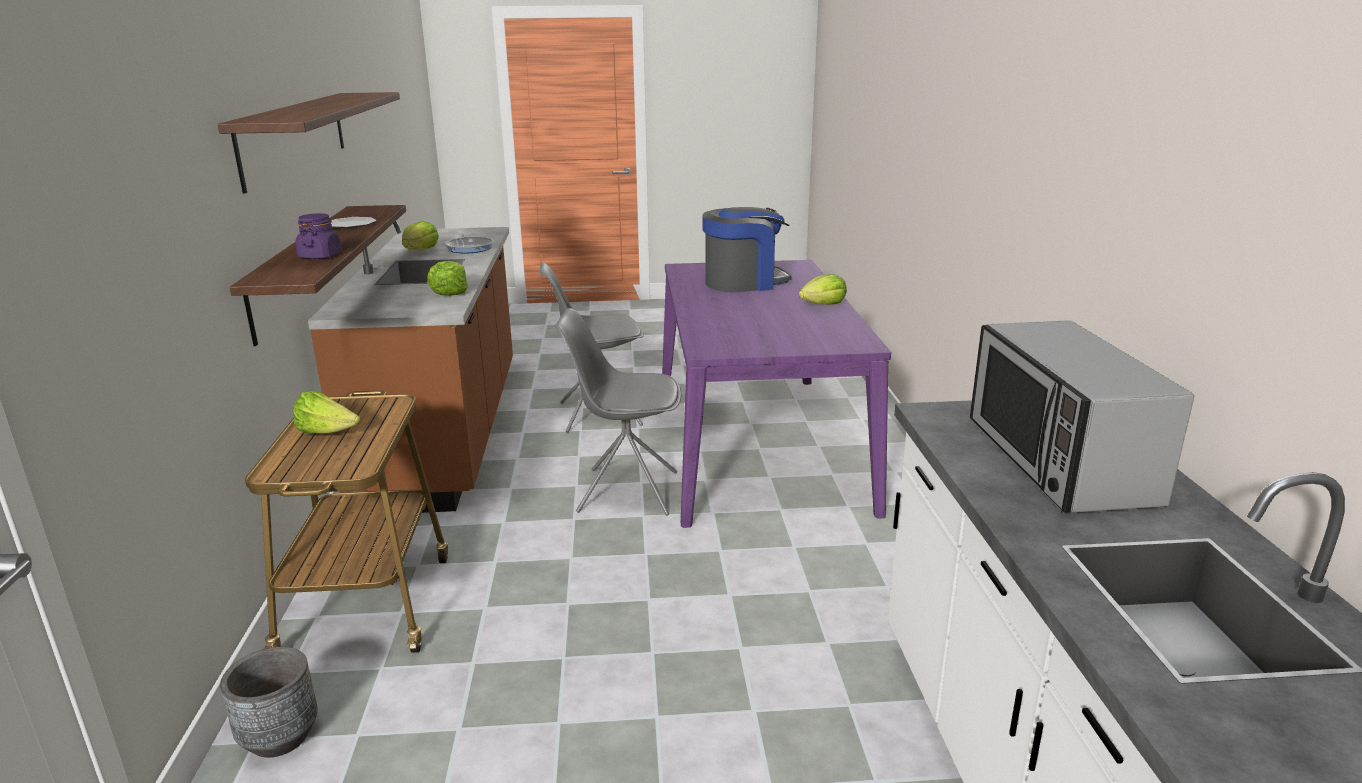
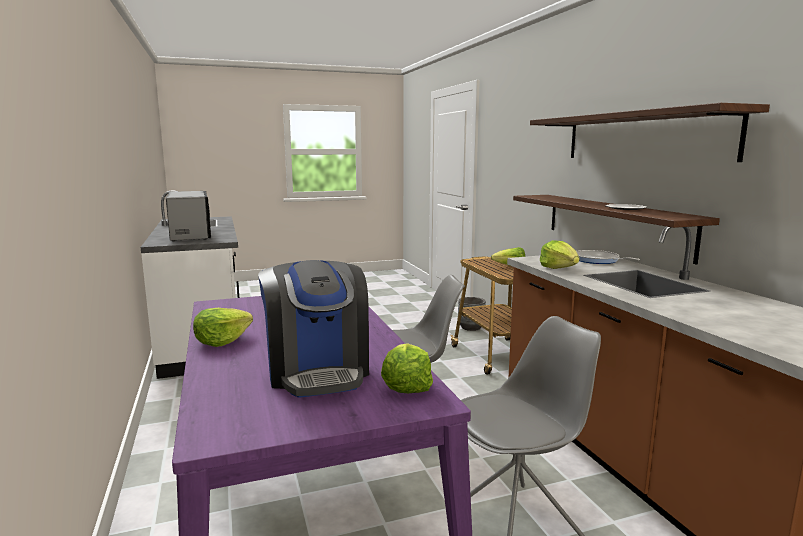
camera: 165 degrees right, 10 degrees down
purple jar [295,213,342,259] -> none
lettuce [402,221,439,250] -> lettuce moved to [381,343,433,393]
frying pan [445,231,494,253] -> frying pan moved to [576,250,640,264]
coffee machine [703,207,792,292] -> coffee machine turned 75 degrees counterclockwise [258,260,369,398]

